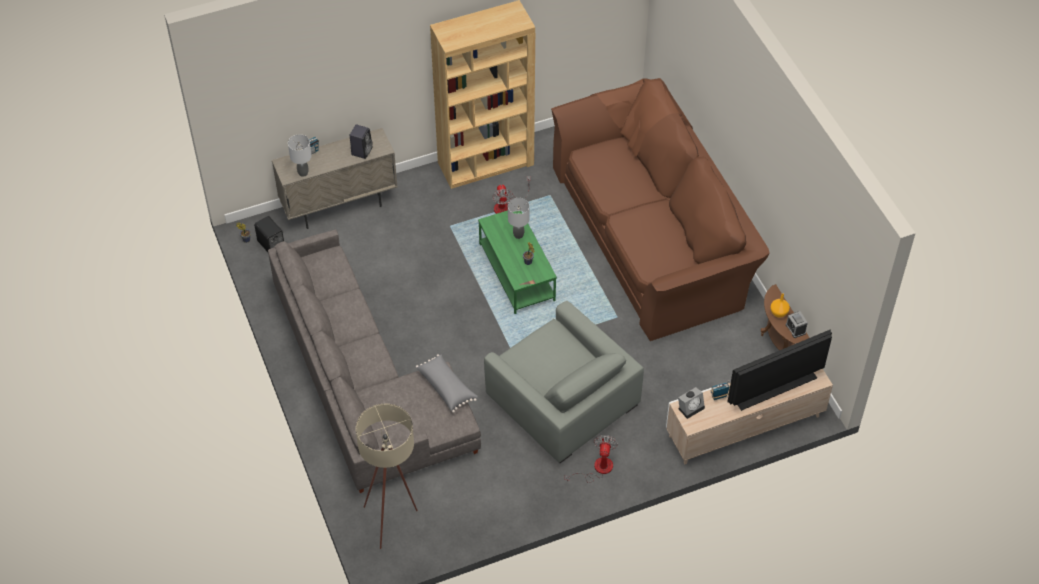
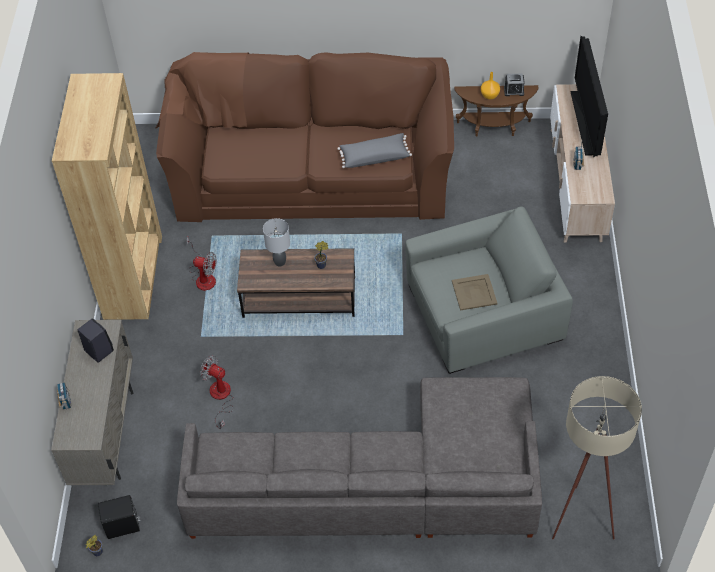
camera: 65 degrees left, 0 degrees up
grey table lamp [288,134,312,177] -> none
grey pillow [416,354,478,413] -> grey pillow moved to [337,133,412,168]
green coffee table [478,210,557,314] -> brown coffee table [237,248,355,318]
fan [564,435,618,483] -> fan moved to [200,356,234,429]
alarm clock [678,387,705,419] -> none
none -> beige tray [452,274,498,311]

